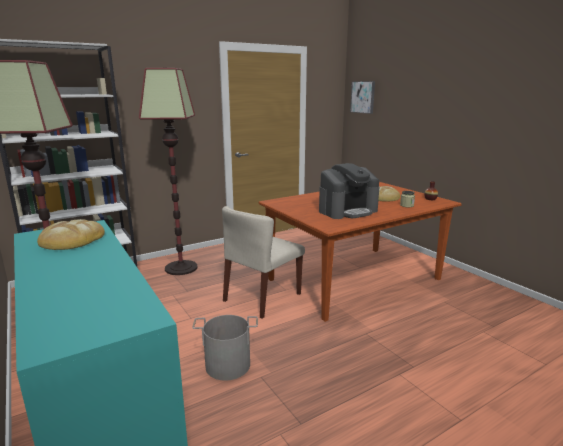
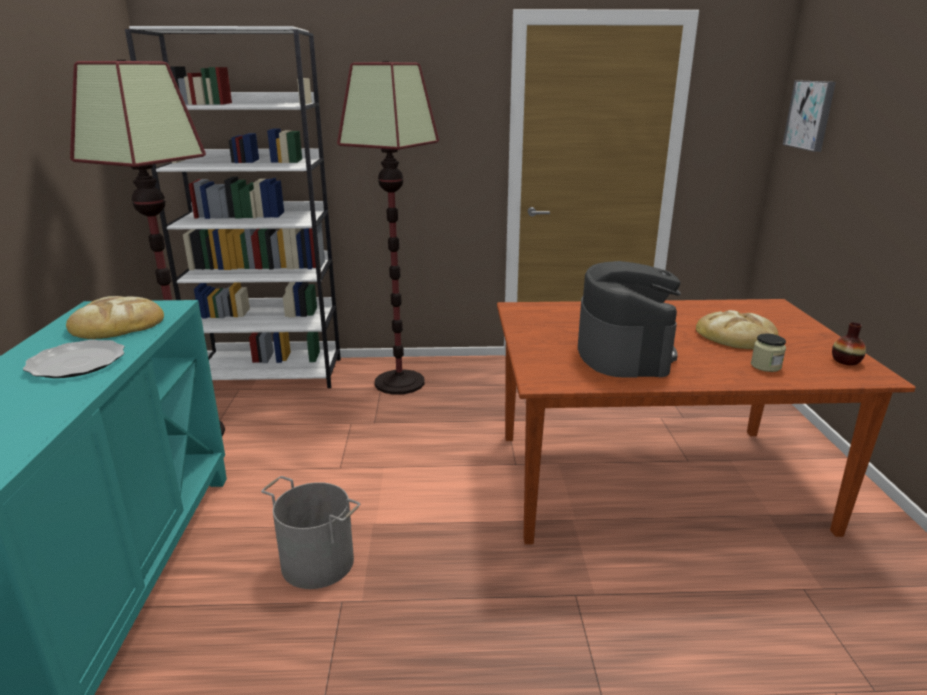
camera: 30 degrees right, 5 degrees up
beige chair [222,206,305,318] -> none
coffee machine [319,163,380,219] -> coffee machine turned 90 degrees counterclockwise [578,261,681,378]
none -> plate [23,340,125,378]

